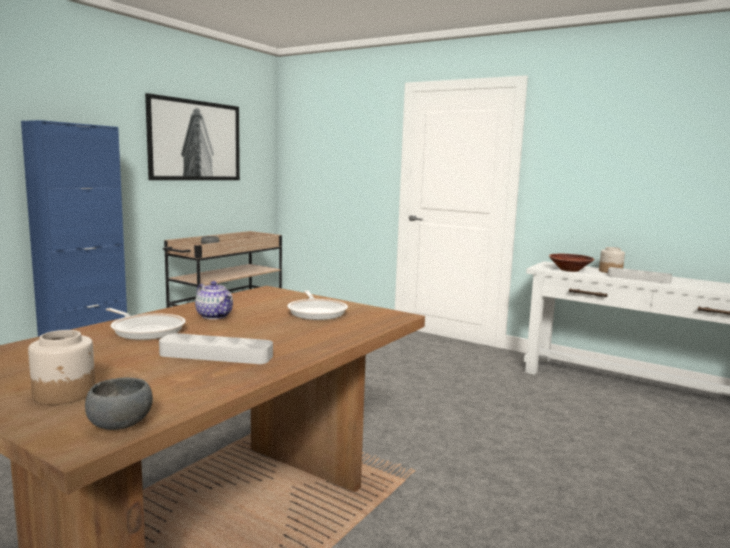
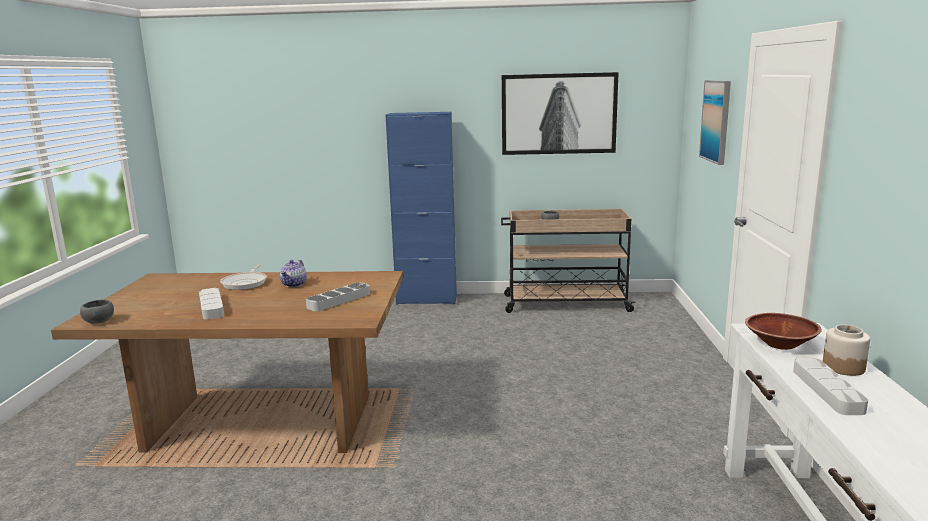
camera: 60 degrees right, 5 degrees up
jar [28,330,95,405] -> none
frying pan [287,290,348,320] -> grey tray [306,282,370,311]
none -> picture [699,80,731,165]

